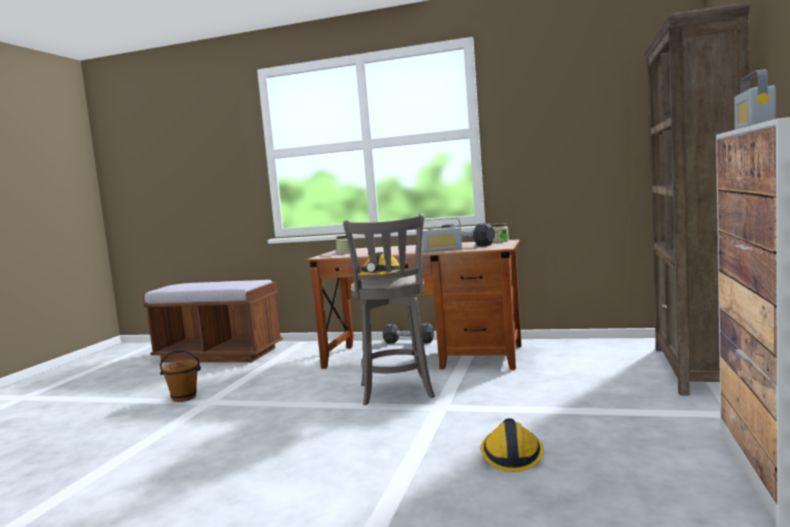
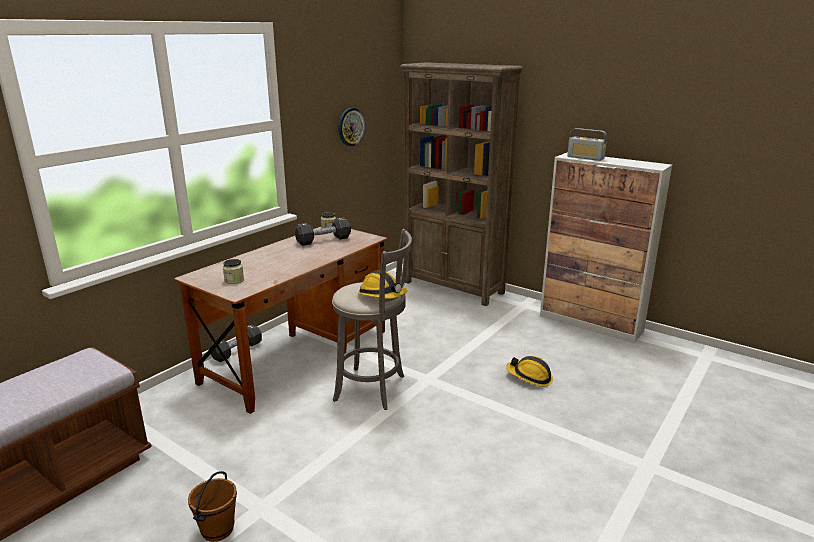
camera: 70 degrees left, 15 degrees up
radio [422,218,462,252] -> none
none -> wall clock [338,108,365,146]

